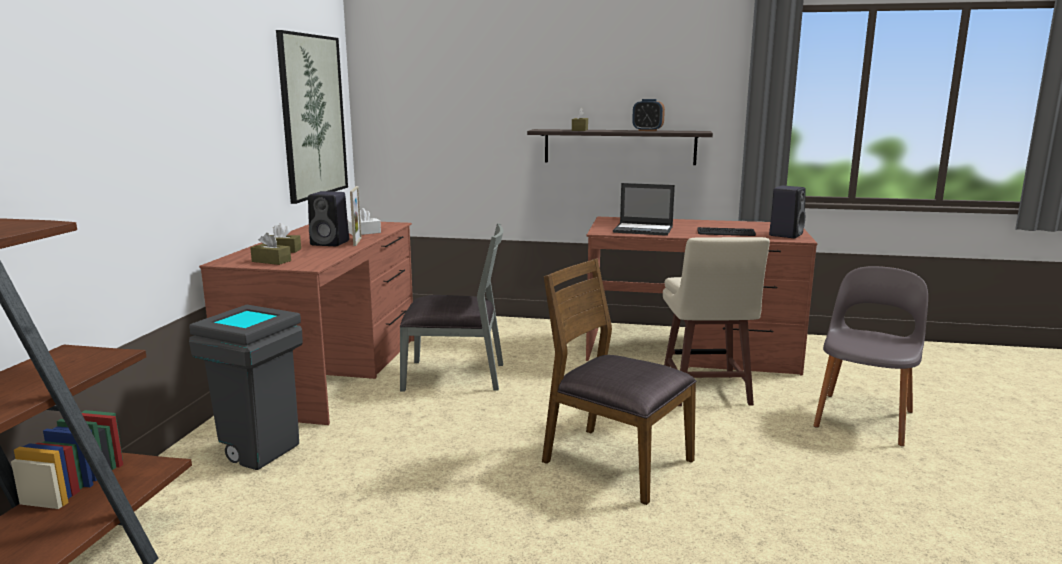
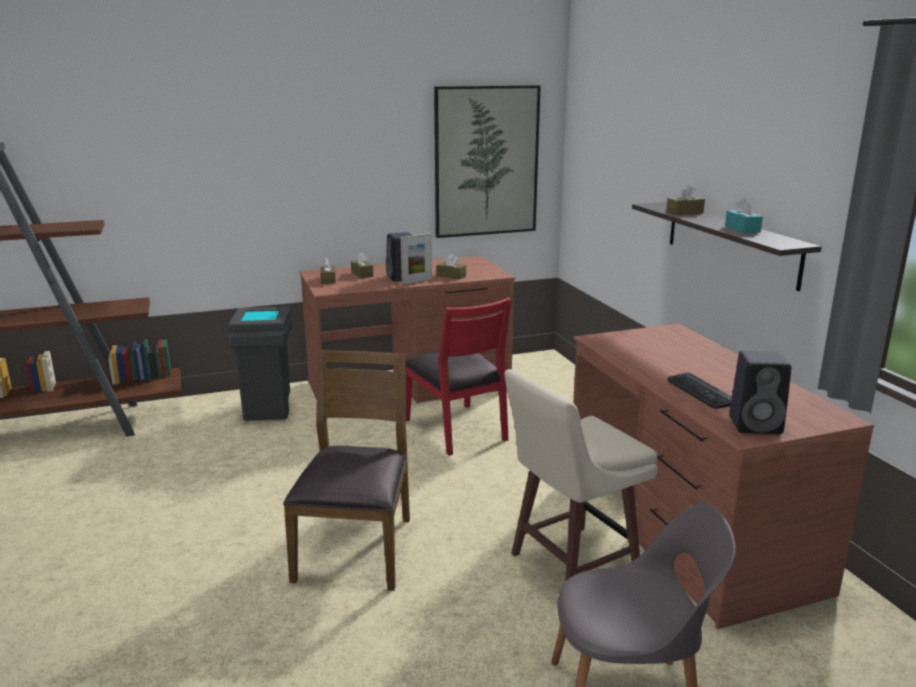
camera: 60 degrees right, 5 degrees up
white tissue box [348,208,381,235] -> brown tissue box [436,254,466,279]
grey chair [400,223,503,392] -> red chair [405,297,511,456]
laptop [613,183,675,236] -> none
alarm clock [632,99,665,131] -> turquoise tissue box [725,198,763,233]

